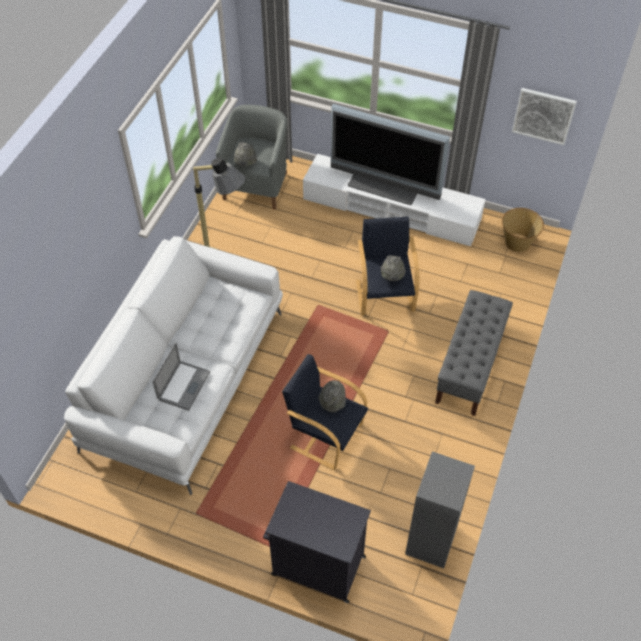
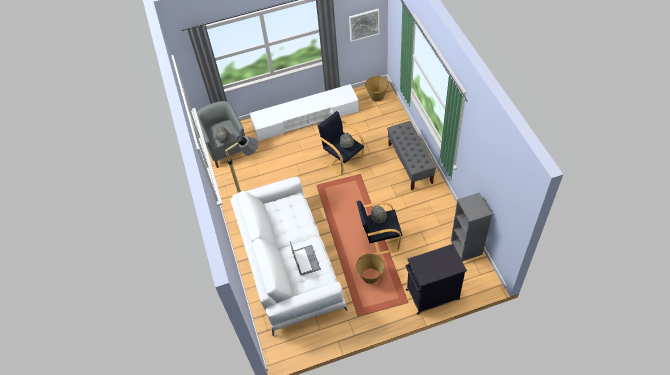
camera: 35 degrees left, 0 degrees up
television [331,104,450,205] -> none
none -> basket [356,253,385,284]

